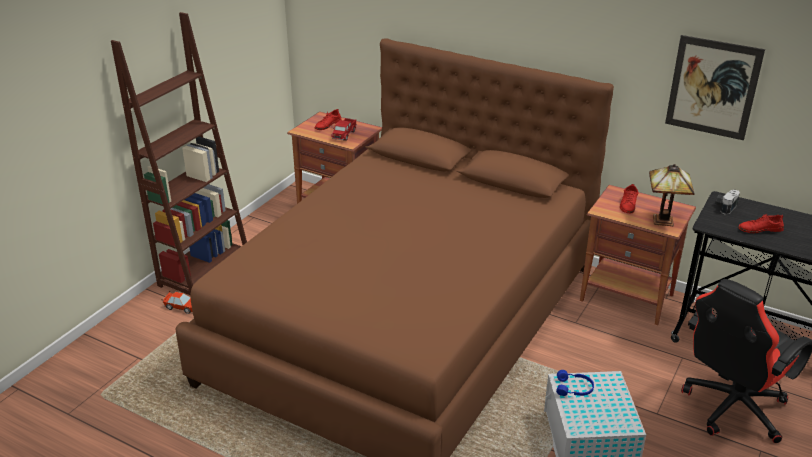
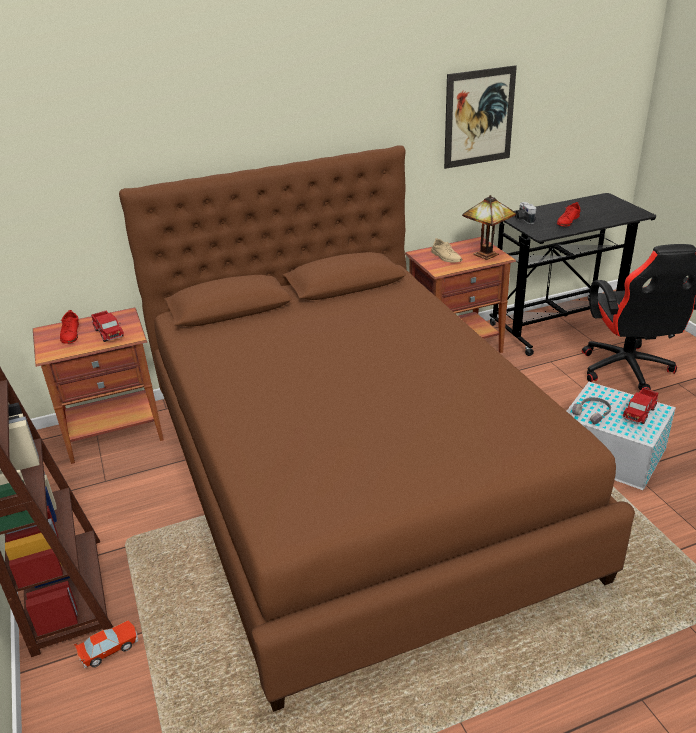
camera: 50 degrees left, 0 degrees up
blue headphones [556,370,594,396] -> grey headphones [572,397,611,425]
red shoe [620,184,639,213] -> beige shoe [431,238,462,263]
none -> toy truck [623,388,658,424]

